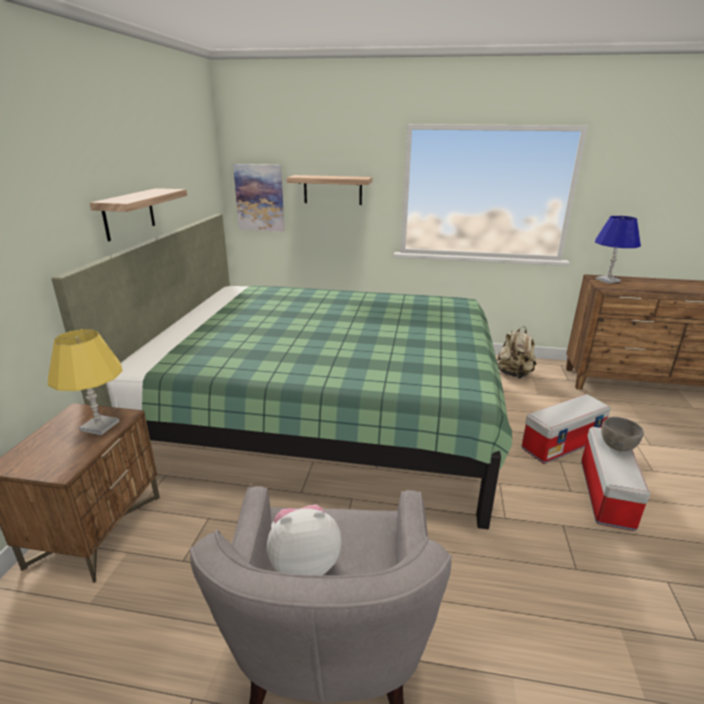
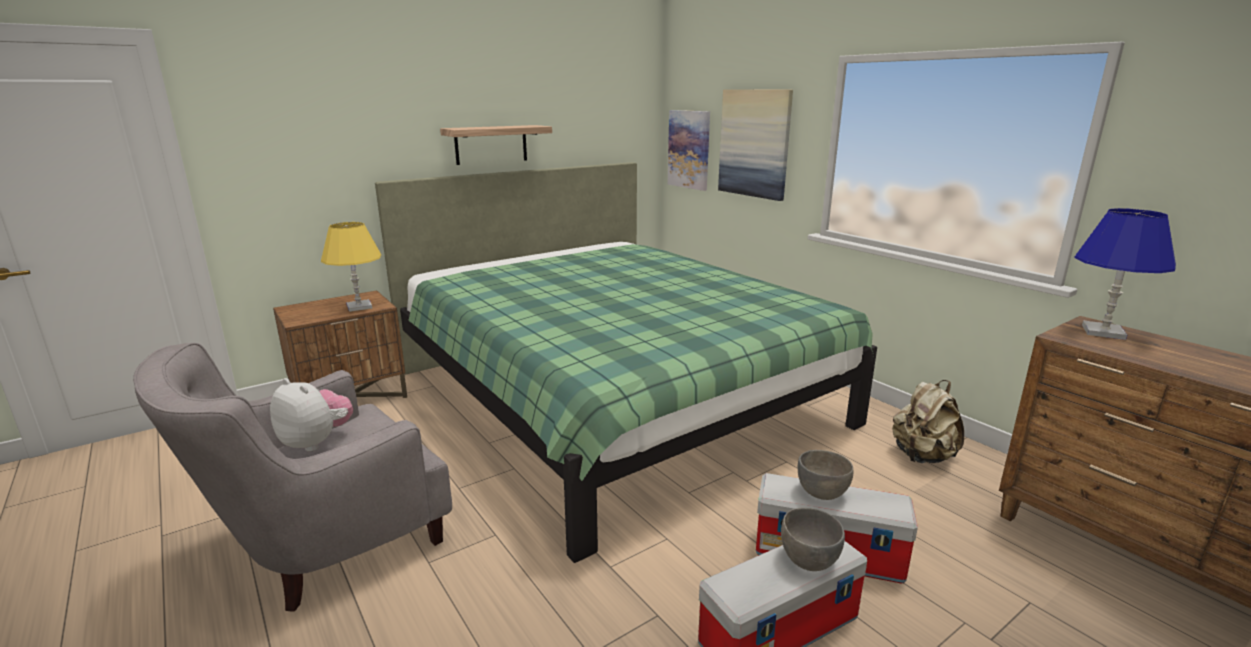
camera: 45 degrees right, 5 degrees down
shelf [287,175,372,205] -> picture [718,89,793,201]
none -> grey bowl [798,450,853,500]

